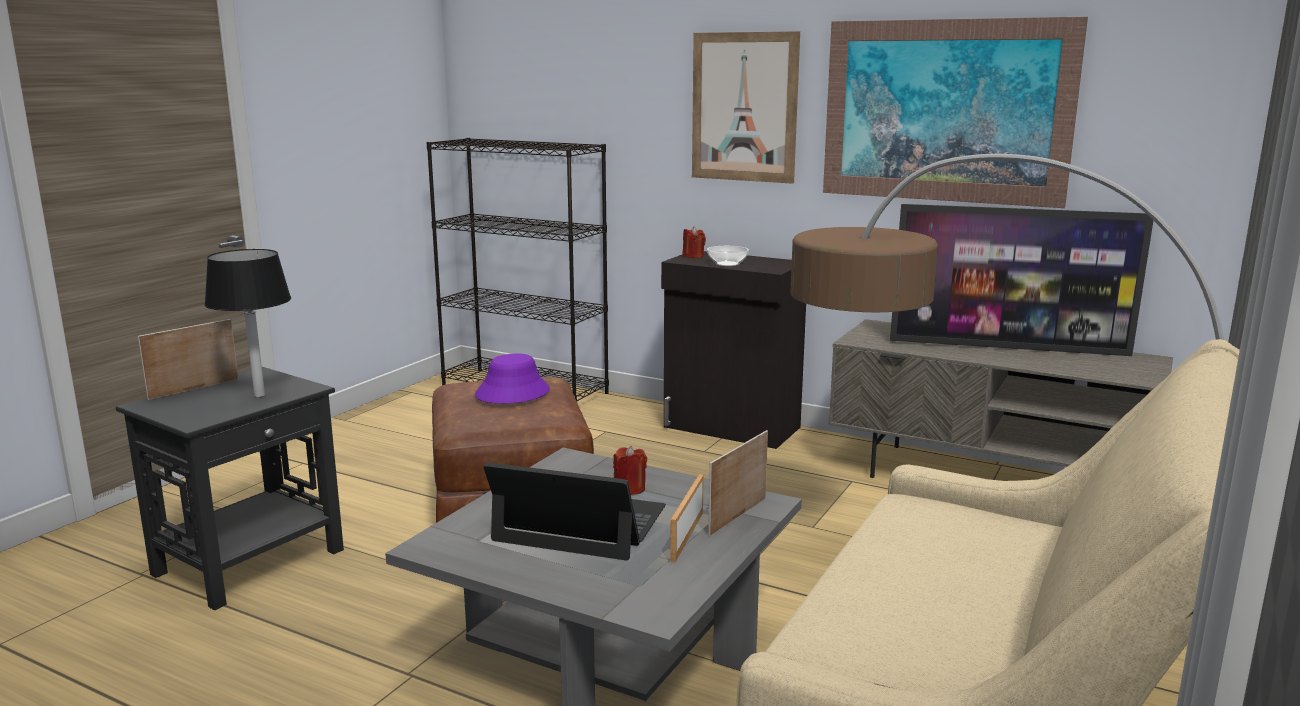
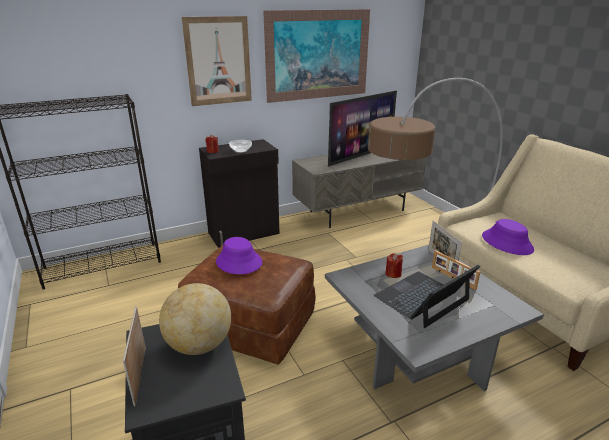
camera: 55 degrees left, 10 degrees up
black table lamp [204,249,291,397] -> globe [159,283,231,355]
none -> purple hat [482,219,534,255]

